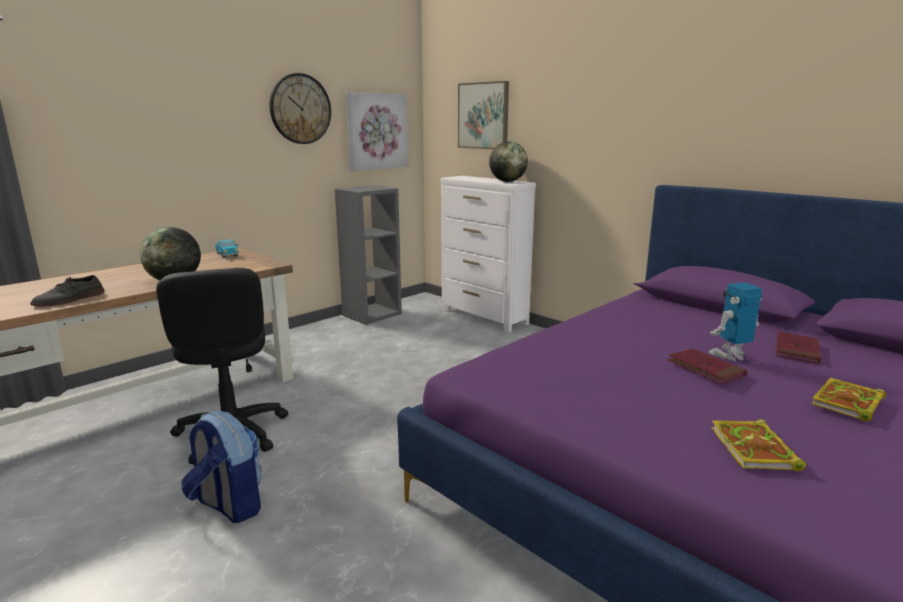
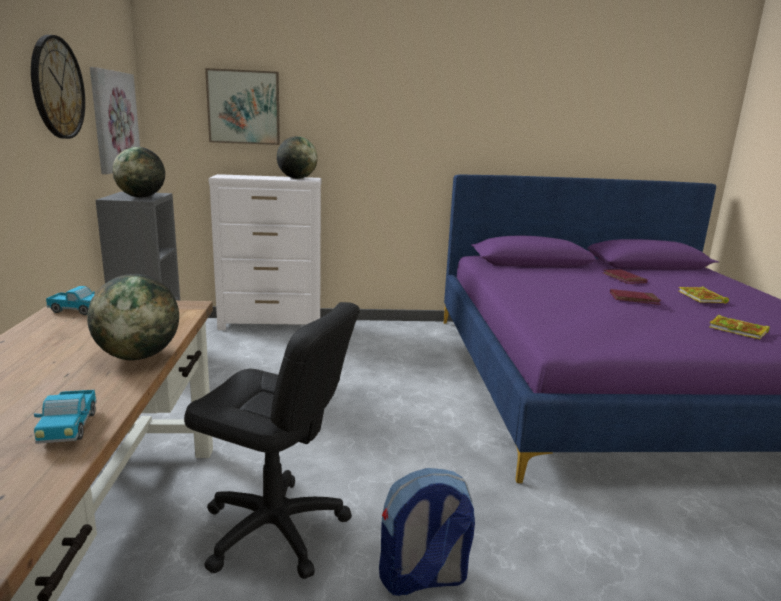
camera: 50 degrees left, 0 degrees up
grey shoe [30,275,105,307] -> toy truck [34,390,97,444]
toy robot [709,283,763,361] -> none
none -> globe [112,147,165,197]

